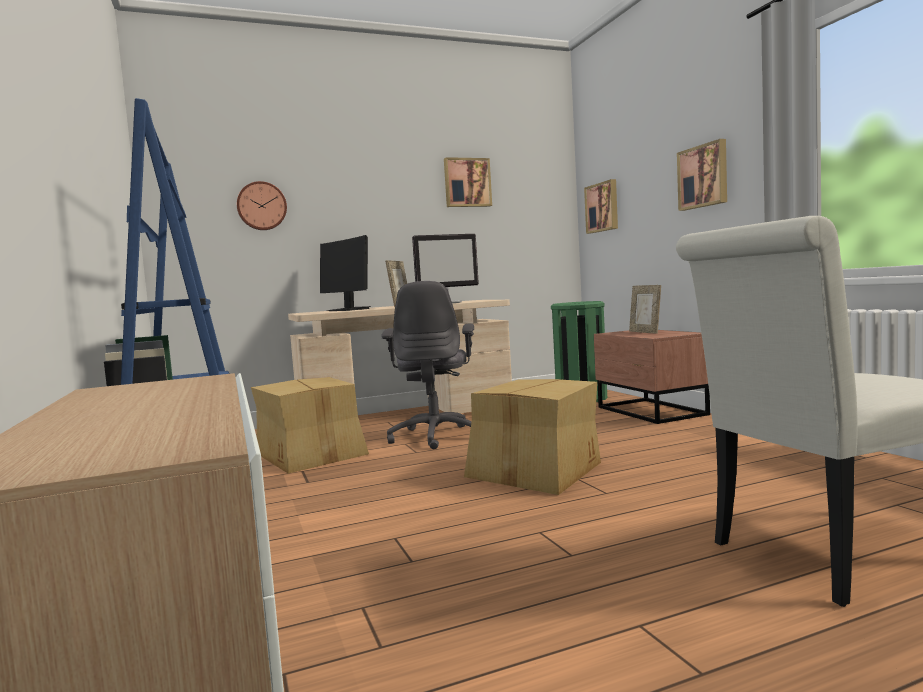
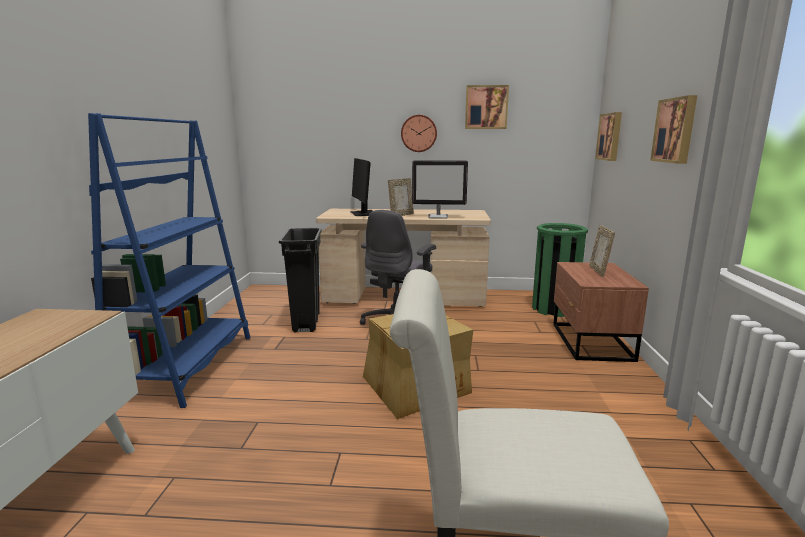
camera: 25 degrees right, 10 degrees up
wall clock [237,181,287,230] -> wall clock moved to [401,115,437,152]
cardboard box [251,377,369,474] -> black trash can [279,228,322,333]

